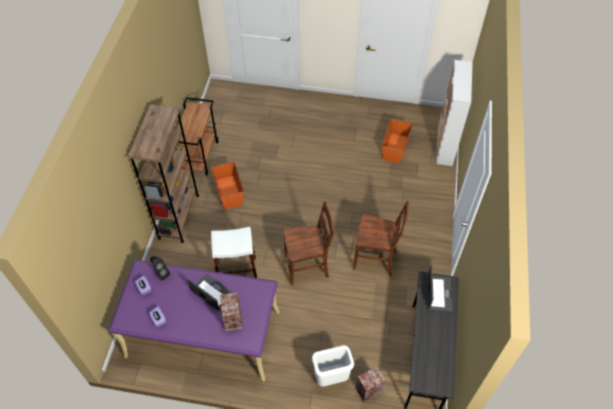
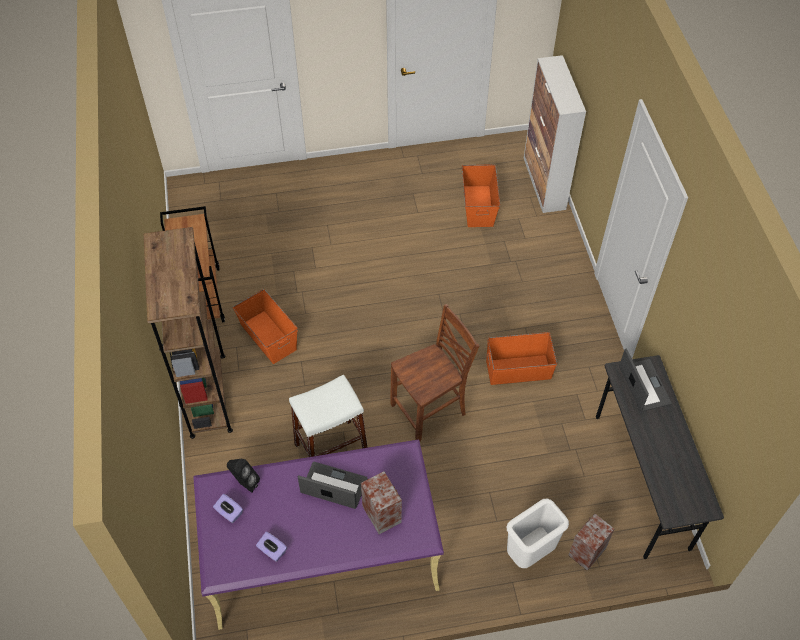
camera: 20 degrees left, 0 degrees up
brown chair [353,201,409,276] -> orange storage box [486,332,557,385]

